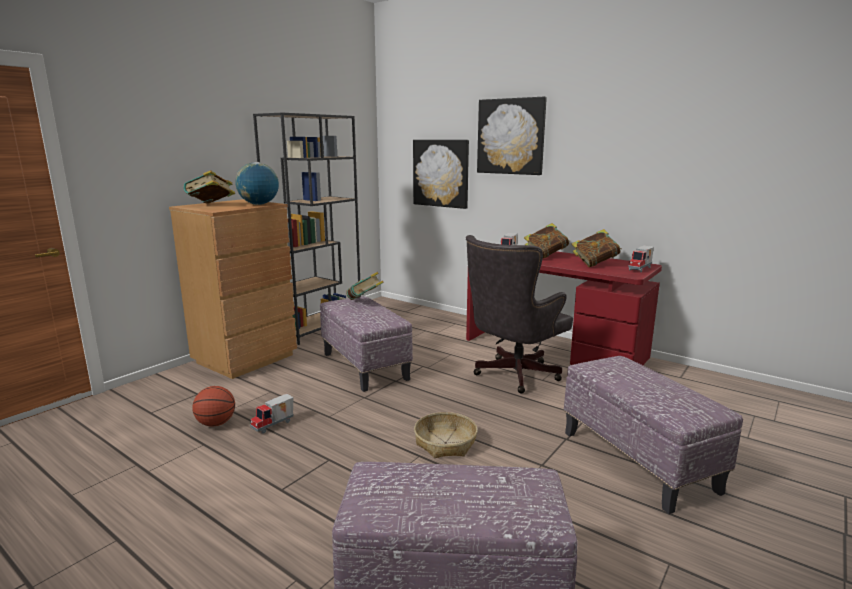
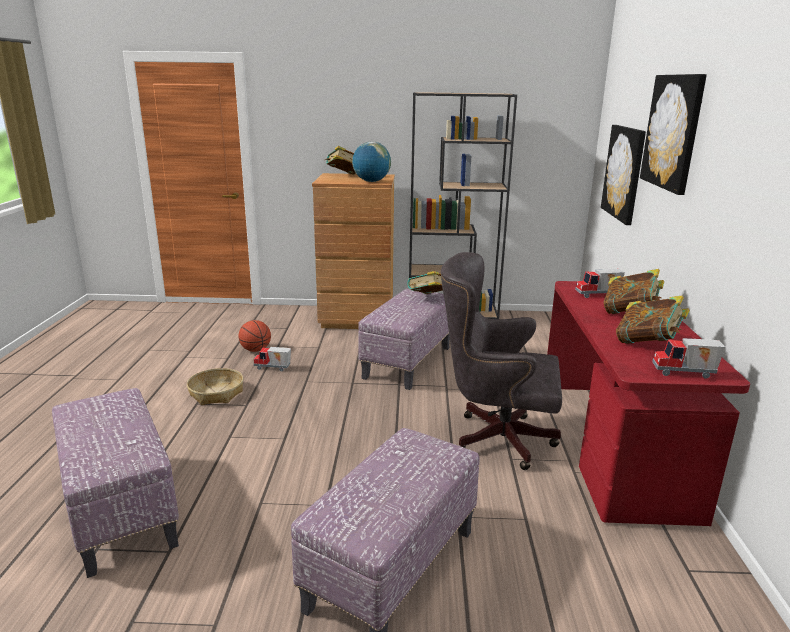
camera: 55 degrees right, 5 degrees up
basket [414,412,478,458] -> basket moved to [187,368,243,405]

